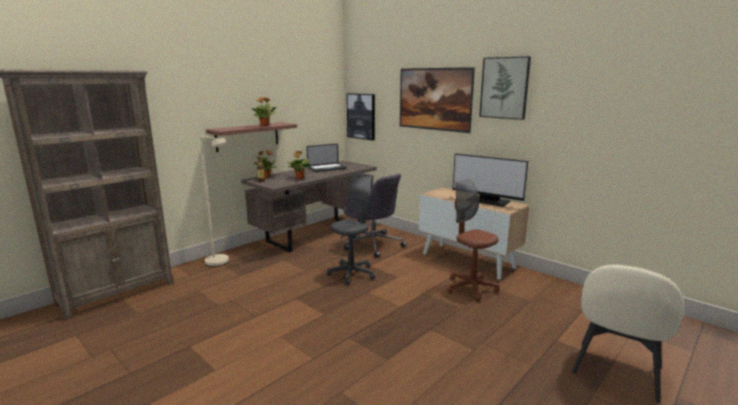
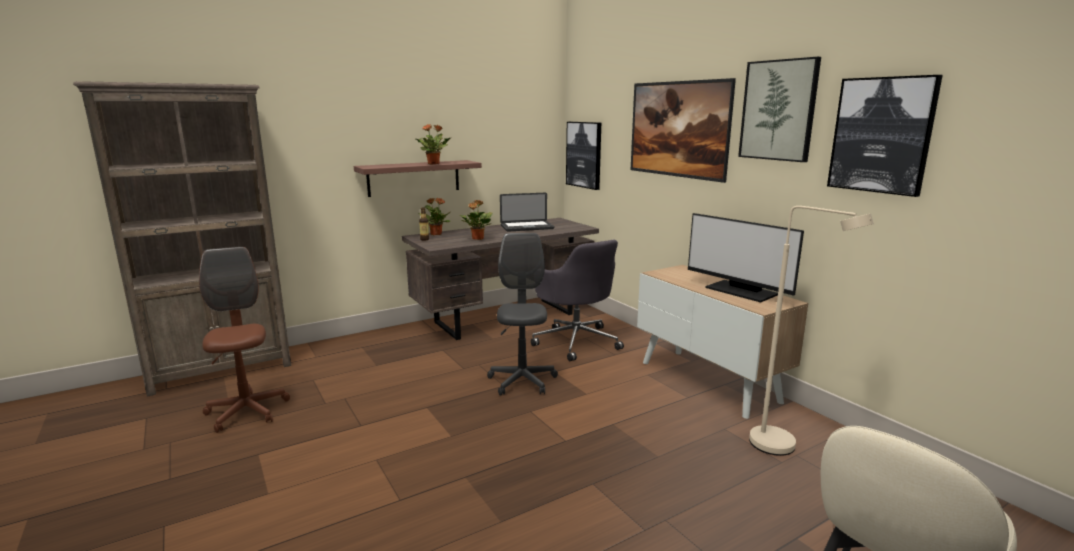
camera: 15 degrees right, 0 degrees up
beige floor lamp [200,136,229,267] -> beige floor lamp moved to [749,206,874,456]
grey office chair [327,172,375,285] -> grey office chair turned 60 degrees counterclockwise [487,233,558,396]
brown office chair [447,179,500,302] -> brown office chair moved to [199,247,290,433]
none -> picture [827,75,943,197]

